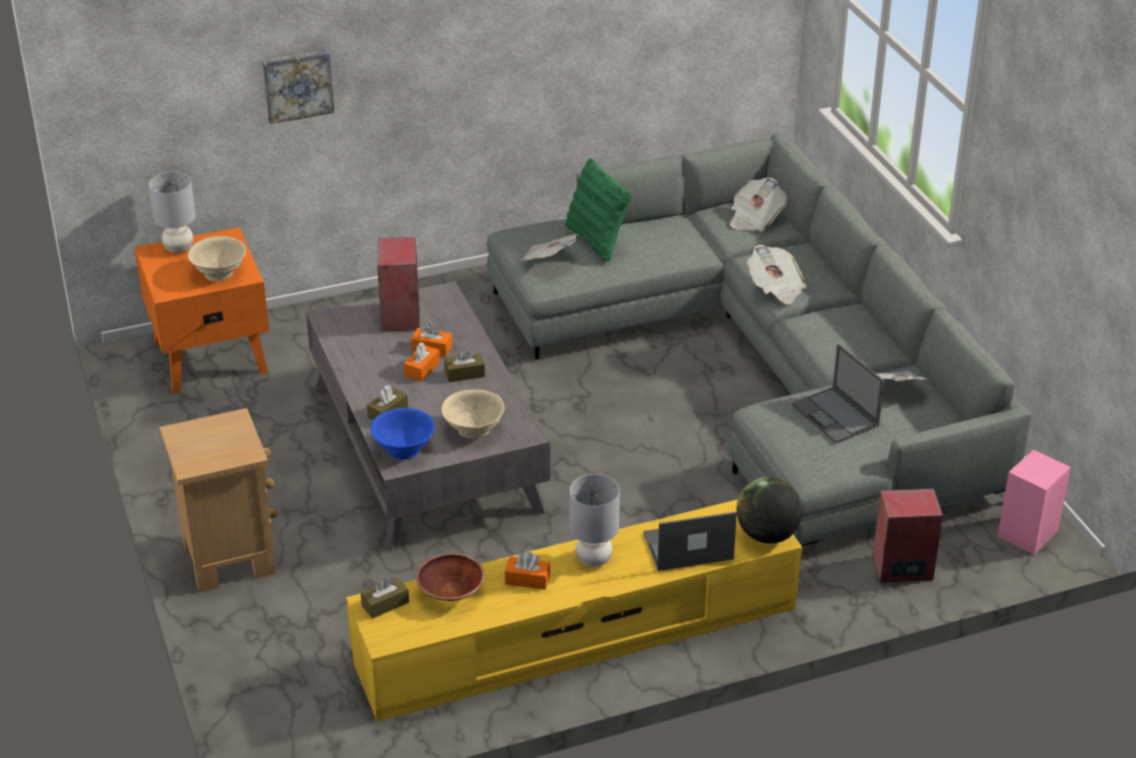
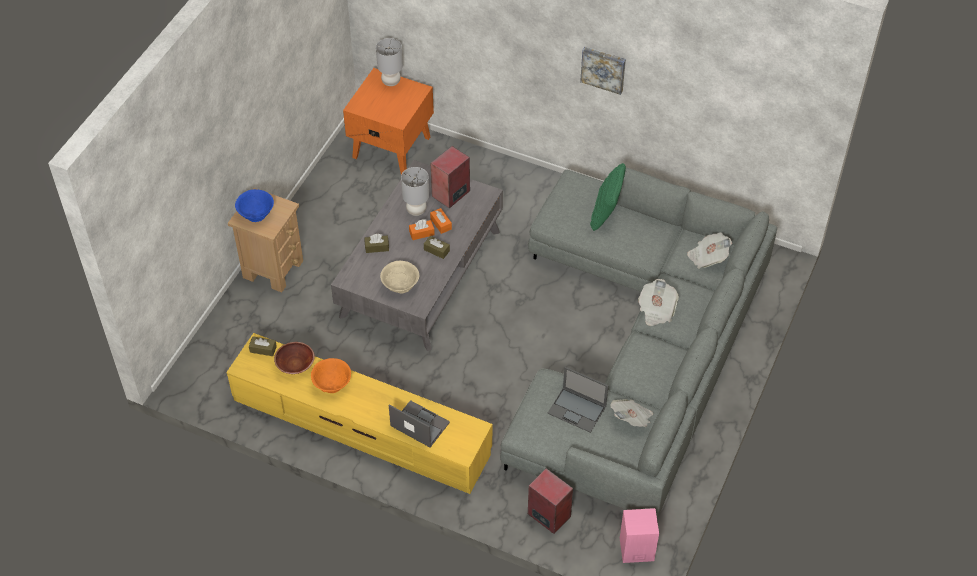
camera: 45 degrees right, 15 degrees up
beige bowl [188,236,246,282] -> none
picture [262,50,334,124] -> picture moved to [580,46,626,95]
blue bowl [371,408,435,460] -> blue bowl moved to [235,189,274,222]
orange tissue box [505,552,550,590] -> orange bowl [311,358,351,393]
newspaper [521,234,578,261] -> none
grey table lamp [570,474,620,567] -> grey table lamp moved to [401,167,429,216]
globe [736,477,802,543] -> none
laptop [792,344,884,443] -> laptop turned 75 degrees counterclockwise [548,367,608,433]

